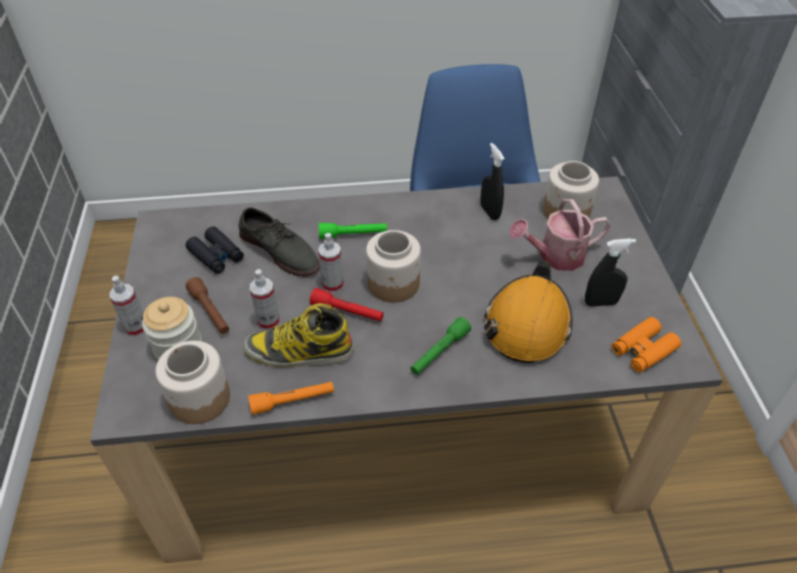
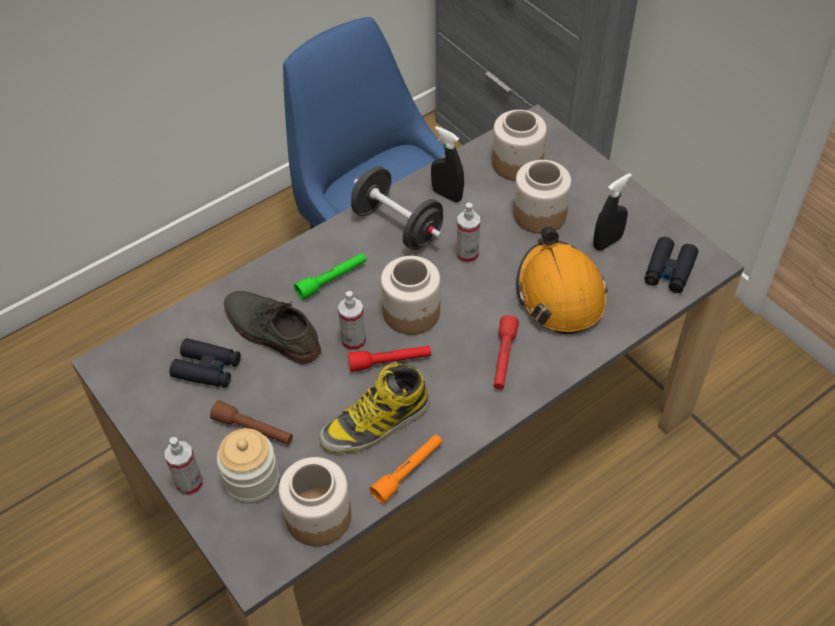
camera: 30 degrees left, 5 degrees up
grey shoe [238,207,320,277] -> grey shoe turned 150 degrees counterclockwise [224,291,321,364]
spray bottle [250,269,280,330] -> spray bottle moved to [457,203,480,264]
green flashlight [410,317,471,375] -> red flashlight [493,315,519,390]
watering can [509,199,611,271] -> jar [513,160,571,234]
orange binoculars [612,317,681,372] -> black binoculars [644,237,698,293]
none -> black dumbbell [351,166,443,250]

